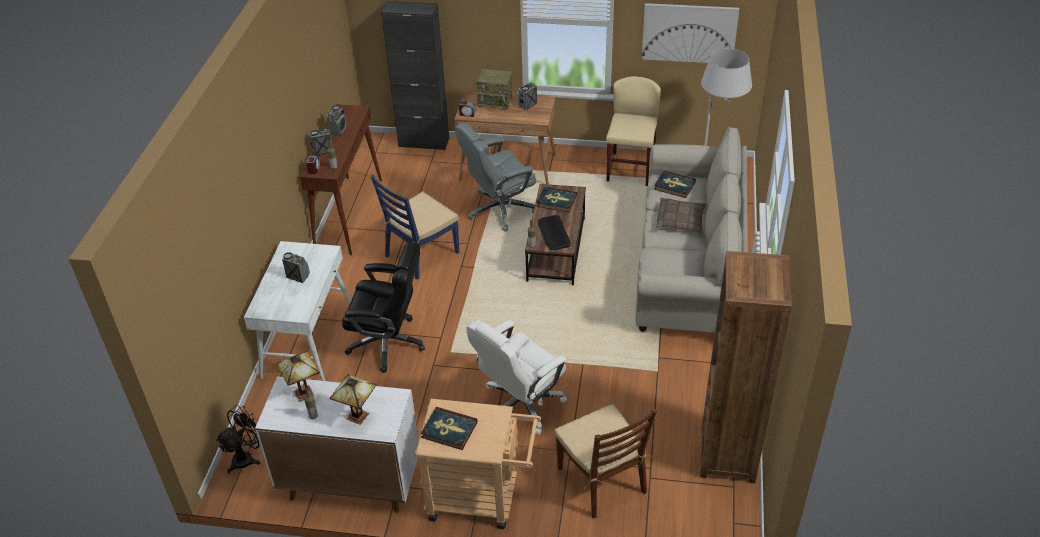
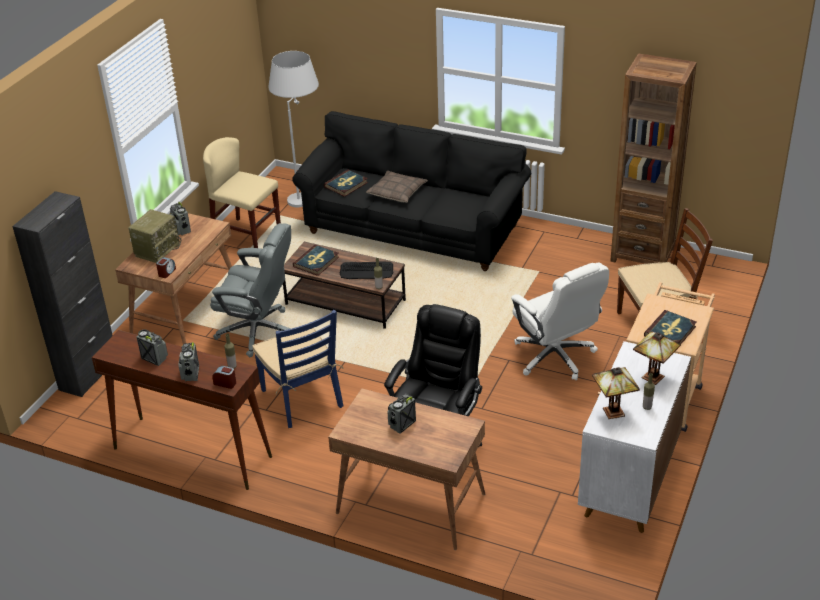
camera: 75 degrees left, 5 degrees down
black fan [216,405,260,474] -> none
white desk [244,241,351,381] -> brown desk [328,388,485,550]
grey office chair [455,123,536,232] -> grey office chair turned 60 degrees counterclockwise [210,223,291,357]
beige sofa [635,127,748,333] -> black sofa [292,111,531,271]
picture [642,3,739,63] -> none

